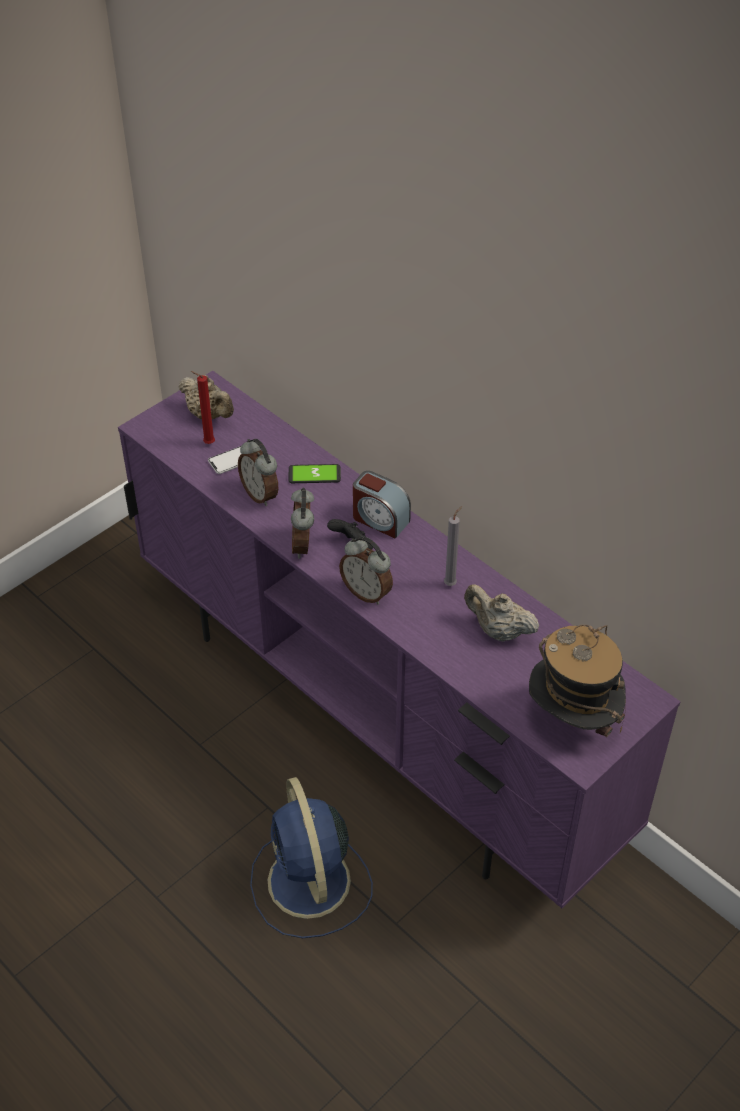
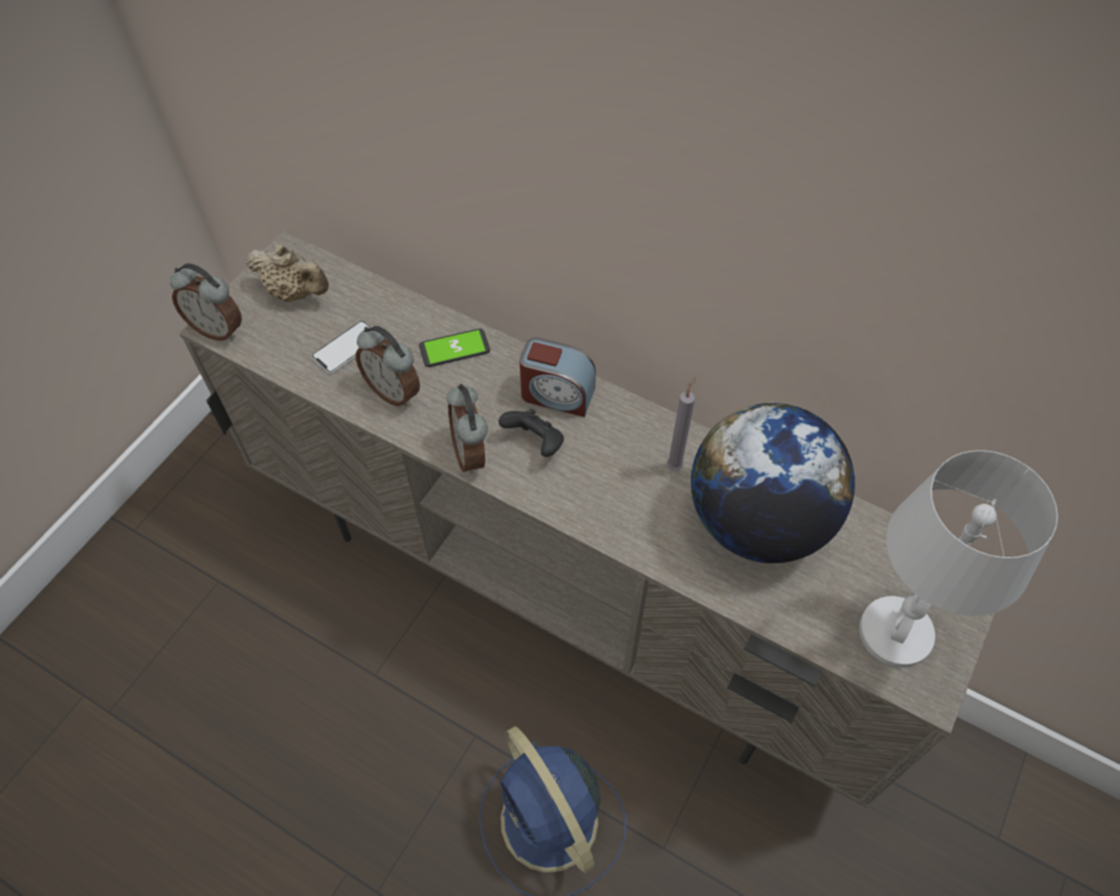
camera: 15 degrees left, 10 degrees up
purple tv stand [118,371,680,908] -> beige tv stand [179,231,995,808]
red candle [191,371,215,444] -> none
alarm clock [339,537,393,604] -> alarm clock moved to [170,263,242,341]
beige teapot [464,584,539,642] -> globe [691,403,855,563]
hat [529,625,626,737] -> white table lamp [859,450,1058,668]

